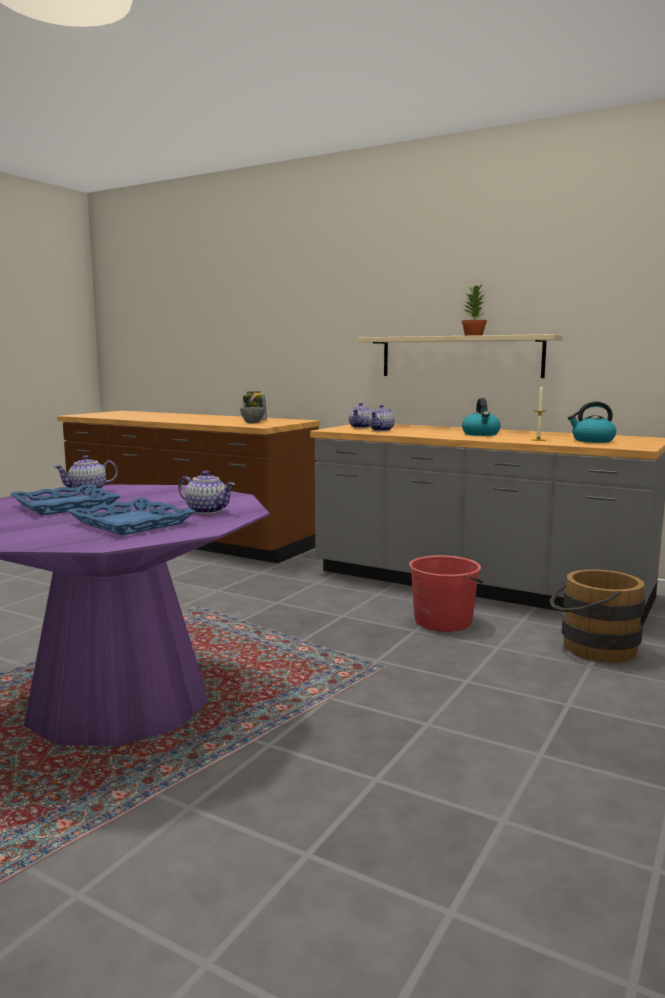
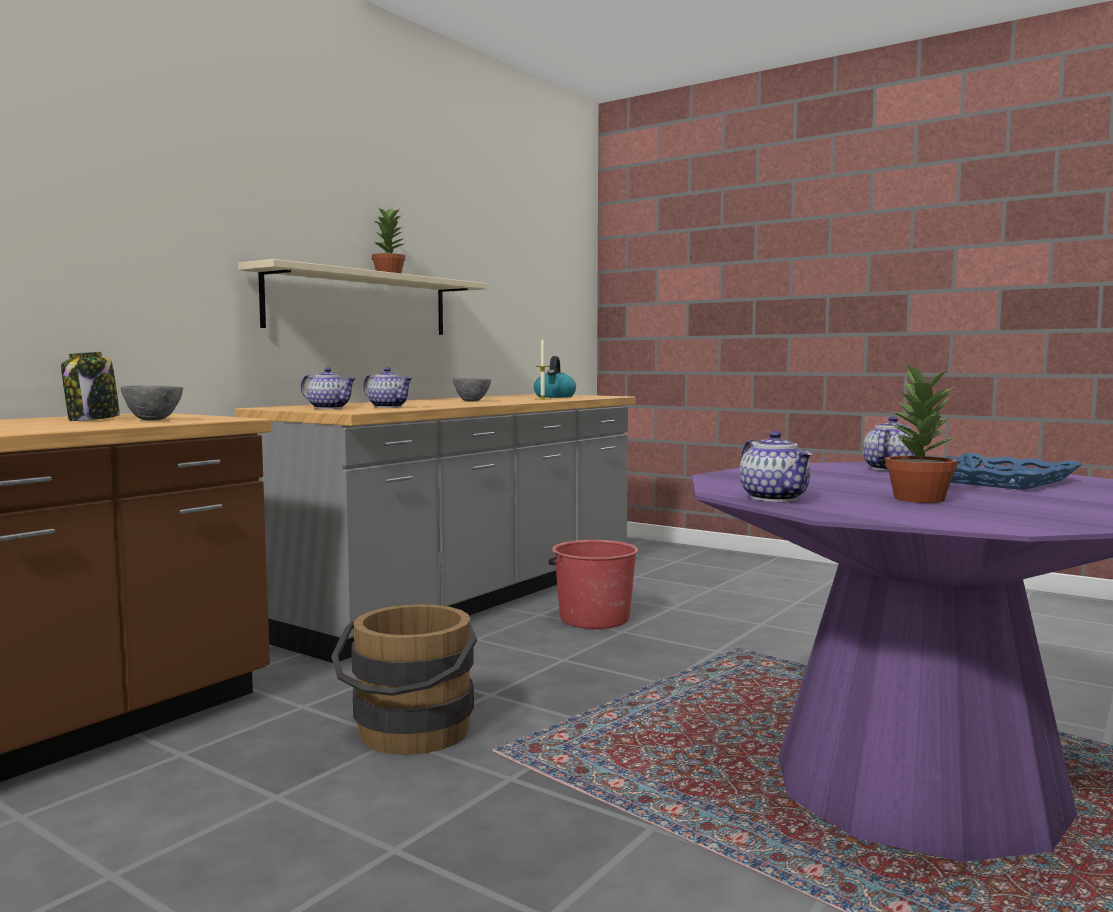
camera: 85 degrees left, 5 degrees down
blue tray [10,484,120,515] -> potted plant [885,362,958,503]
kettle [462,398,501,436] -> grey bowl [453,378,491,401]
brown bucket [549,569,645,663] -> brown bucket moved to [331,604,477,755]

